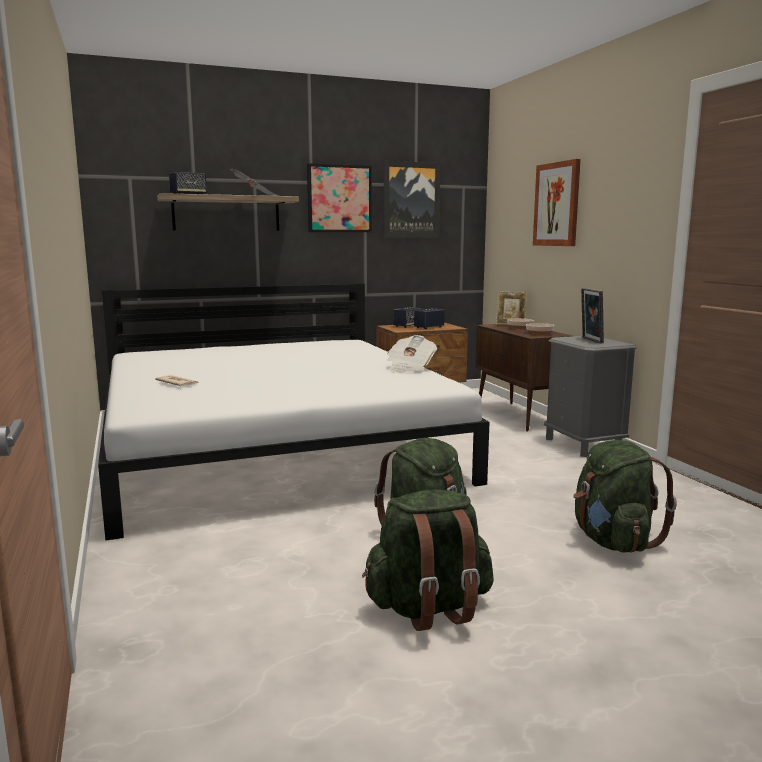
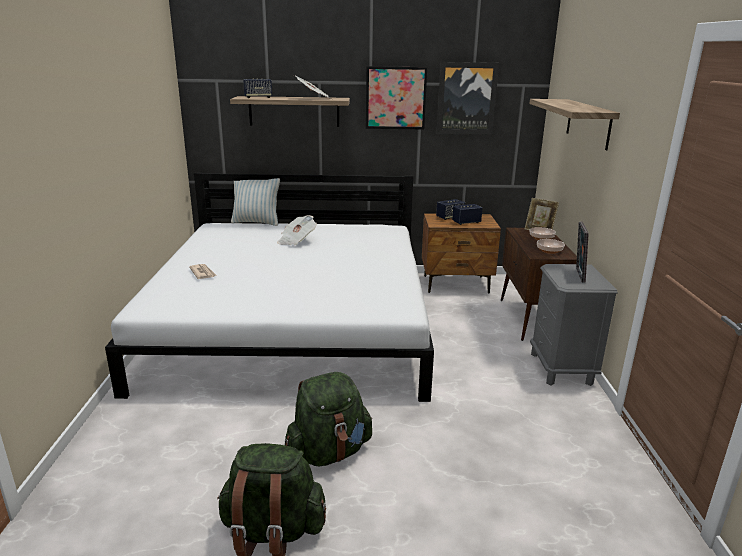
camera: 20 degrees right, 10 degrees up
newspaper [387,335,437,373] -> newspaper moved to [277,215,317,245]
picture [533,159,581,246] -> shelf [530,99,620,150]
green backpack [573,440,677,553] -> none
none -> pillow [231,178,280,226]

